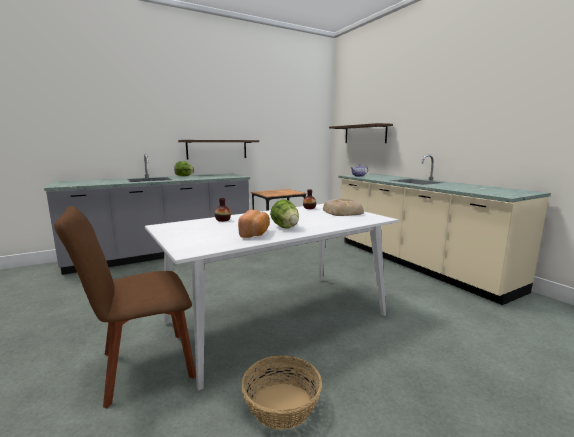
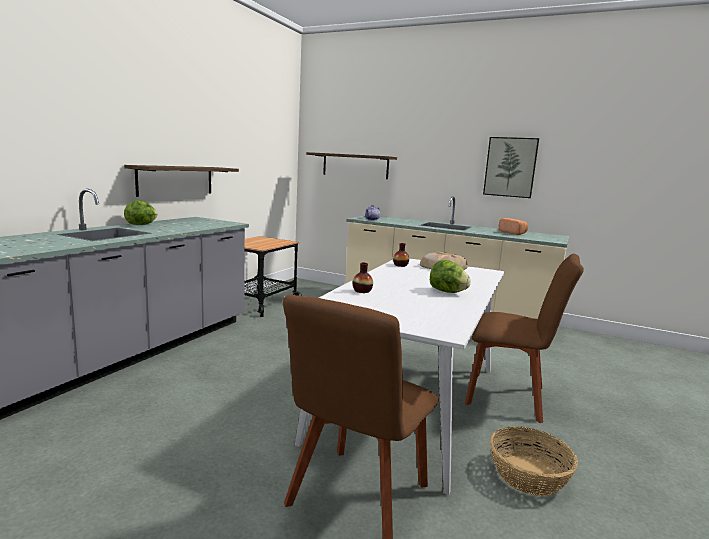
camera: 35 degrees left, 0 degrees up
bread [238,210,270,238] -> bread moved to [499,218,528,235]
none -> brown chair [465,254,584,423]
none -> picture [483,137,539,198]

